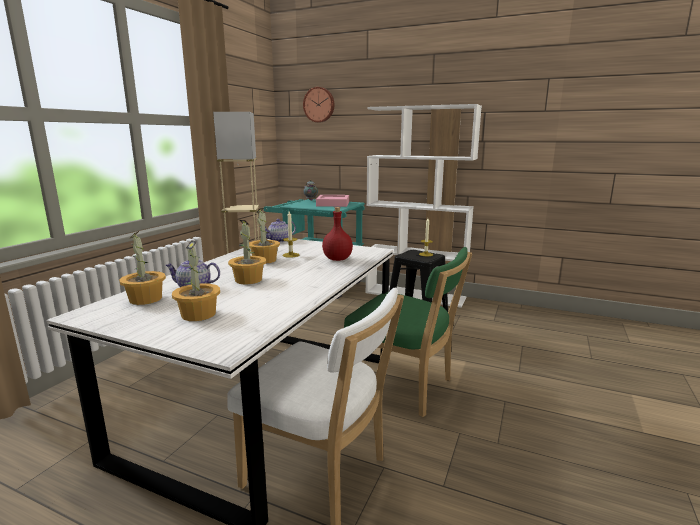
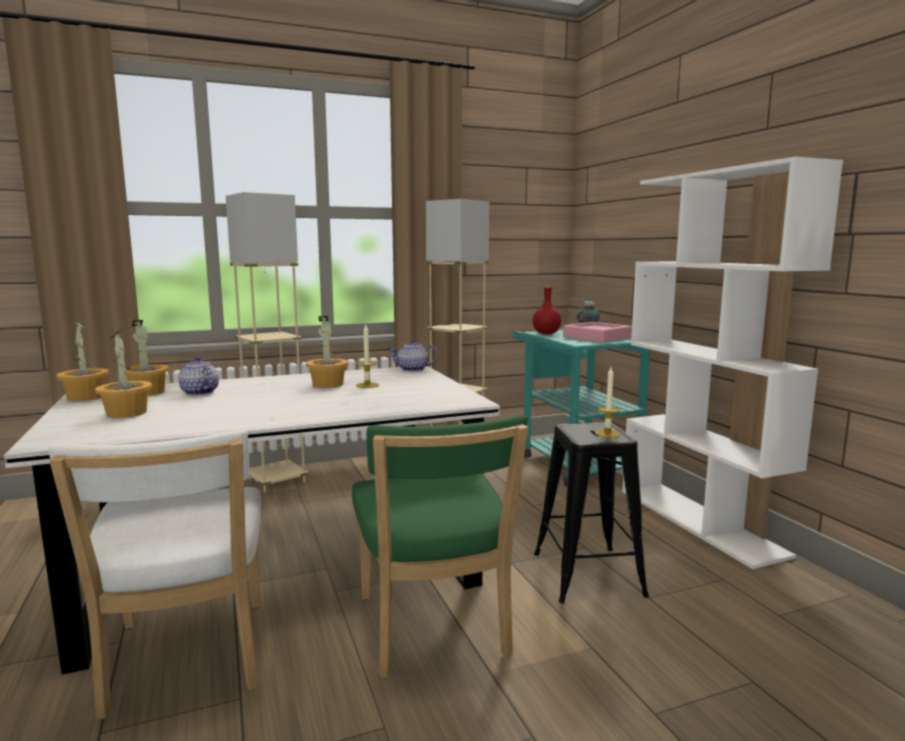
camera: 45 degrees right, 5 degrees down
potted plant [228,220,266,284] -> potted plant moved to [57,322,109,401]
wall clock [303,87,334,123] -> none
red bottle [322,207,353,261] -> red bottle moved to [533,284,561,334]
none -> beige floor lamp [226,192,309,492]

